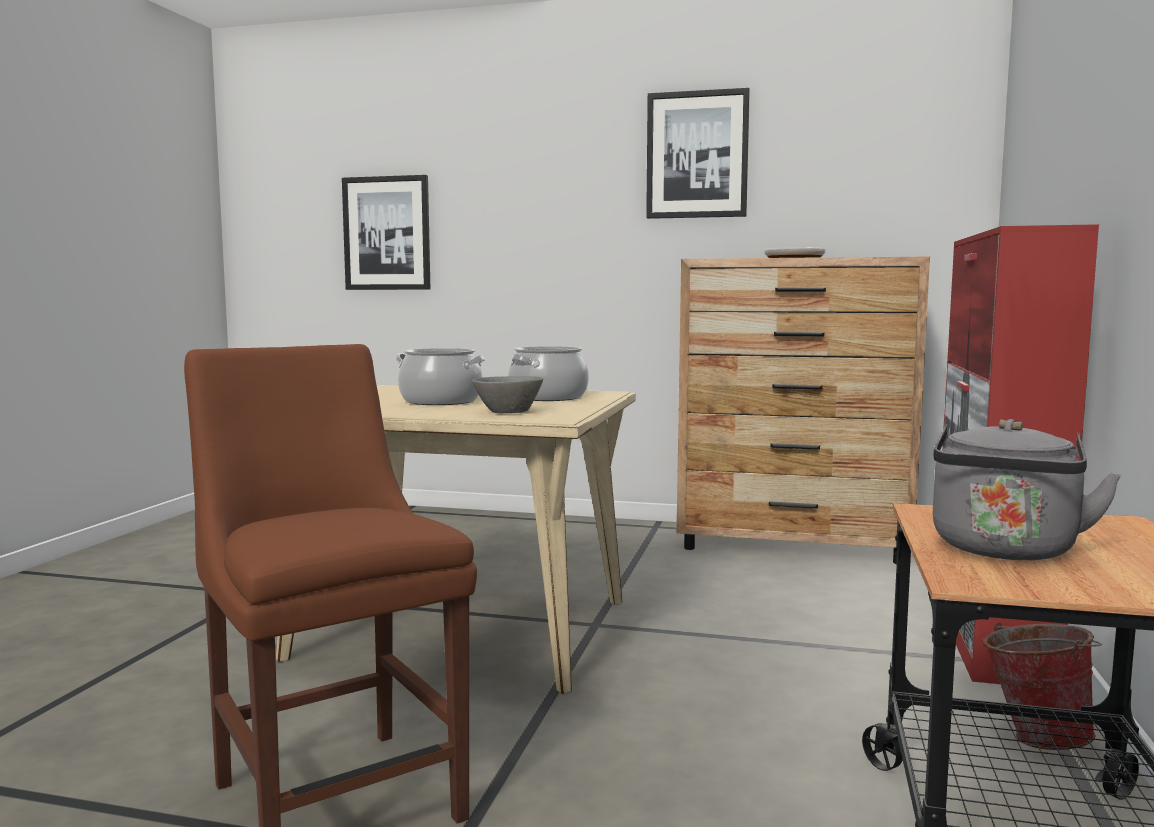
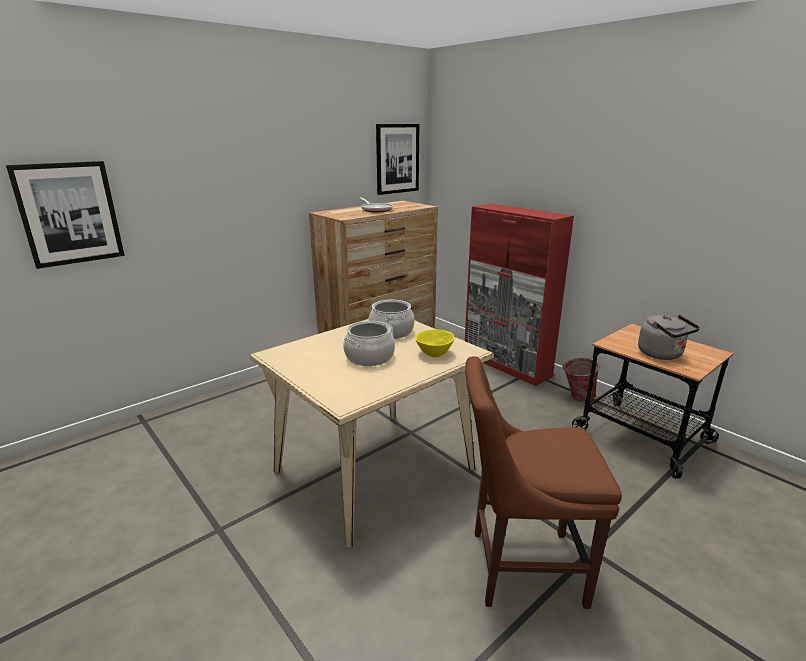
camera: 55 degrees left, 15 degrees up
grey bowl [472,376,543,413] -> yellow bowl [415,330,455,357]
picture [646,88,750,219] -> picture moved to [376,124,419,195]

